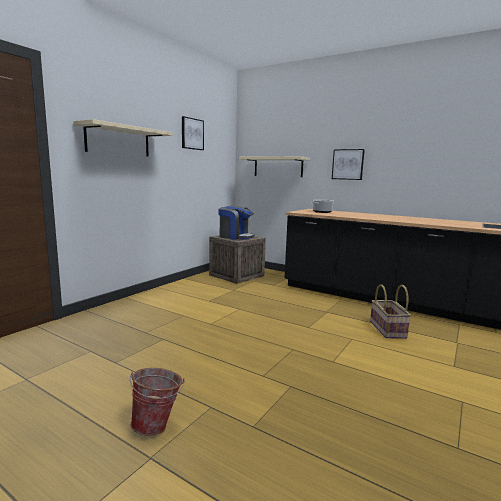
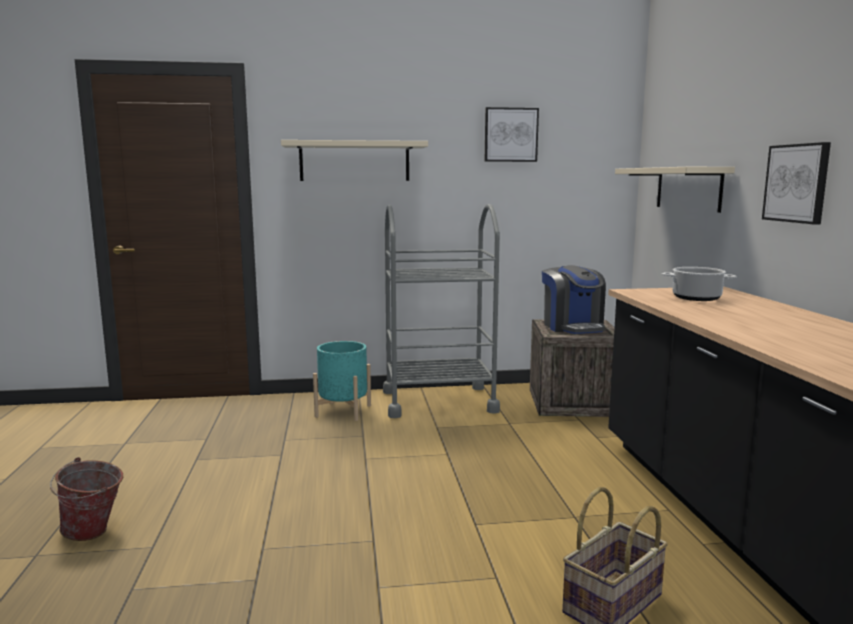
camera: 50 degrees right, 0 degrees up
none -> turquoise planter [313,341,371,421]
none -> grey cart [383,204,500,418]

